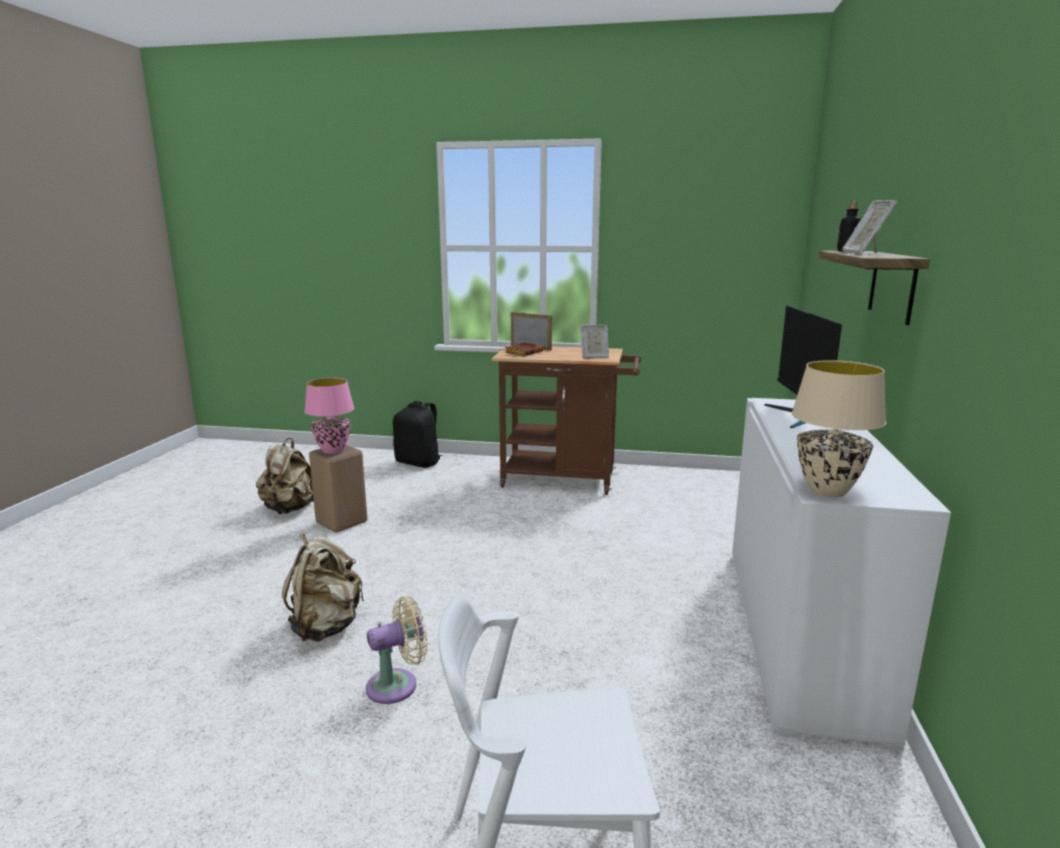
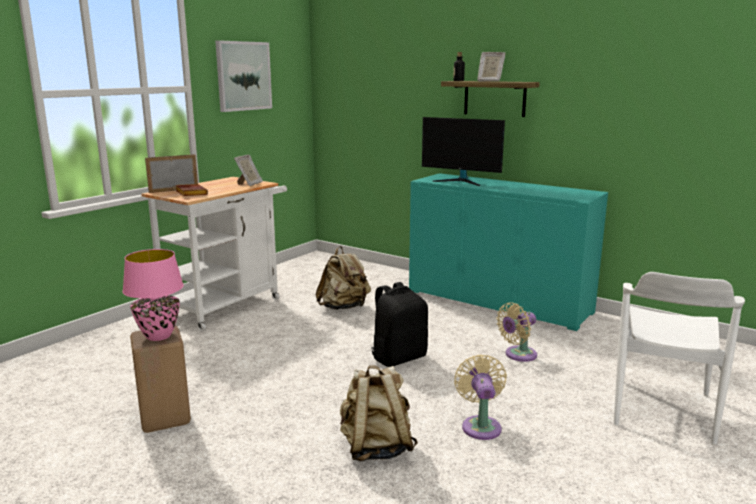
camera: 65 degrees left, 0 degrees up
beige backpack [256,438,314,514] -> beige backpack moved to [316,246,371,310]
black backpack [393,401,442,468] -> black backpack moved to [372,282,428,367]
brown cart [492,345,641,495] -> white cart [141,177,287,331]
white cabinet [732,398,951,751] -> turquoise cabinet [409,173,608,331]
beige table lamp [791,360,886,497] -> none
none -> picture [215,40,272,112]
none -> beige fan [496,302,537,362]

